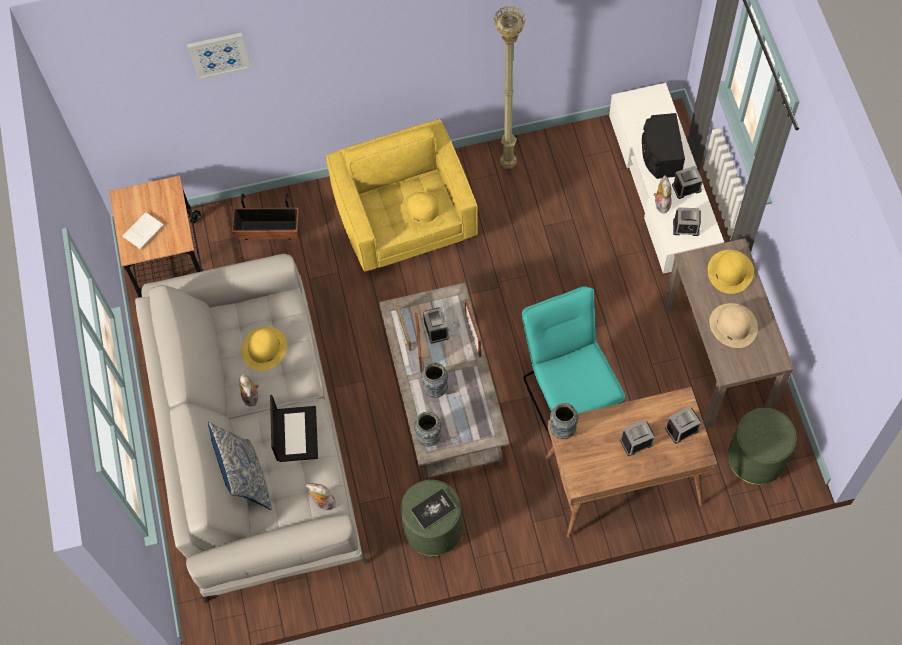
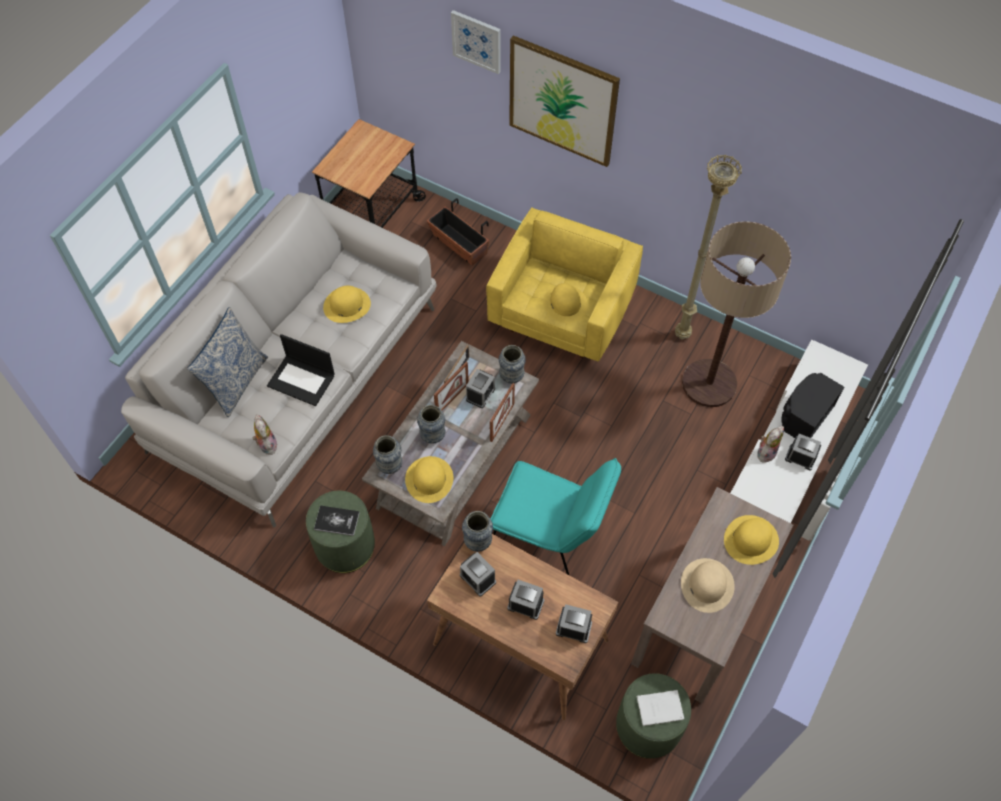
camera: 40 degrees right, 5 degrees down
white book [122,212,163,250] -> white book moved to [637,690,684,726]
plush toy [239,374,259,407] -> none
laptop [270,395,318,462] -> laptop turned 75 degrees clockwise [267,334,335,406]
turquoise chair [522,286,625,442] -> turquoise chair turned 90 degrees clockwise [490,458,621,575]
alarm clock [673,207,701,236] -> alarm clock moved to [460,552,496,596]
none -> yellow hat [405,456,453,503]
none -> vase [499,345,526,384]
none -> picture [509,35,620,167]
none -> floor lamp [682,222,791,407]

